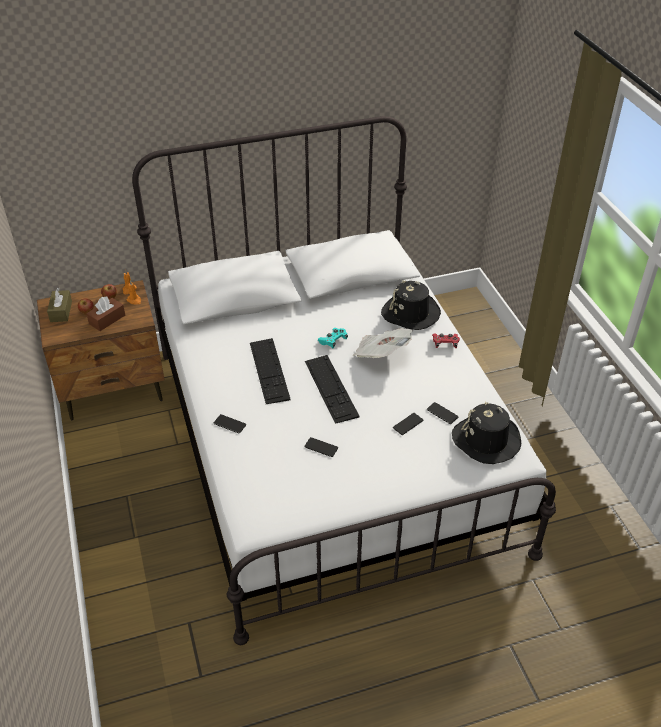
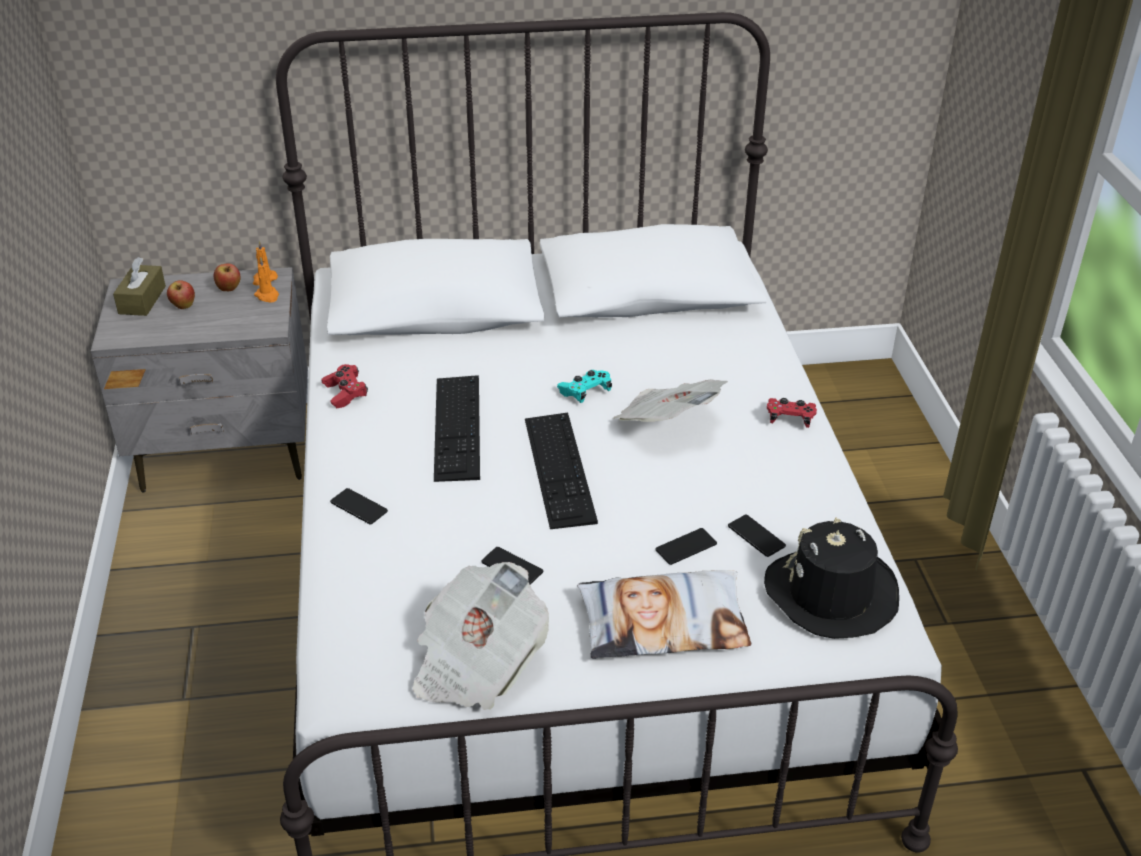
camera: 10 degrees right, 5 degrees down
brown nightstand [37,280,165,421] -> grey nightstand [91,267,308,493]
brown tissue box [86,296,125,331] -> none
black hat [381,280,441,330] -> none
none -> red game controller [321,364,368,408]
none -> newspaper [413,562,549,710]
none -> pillow [577,570,752,659]

